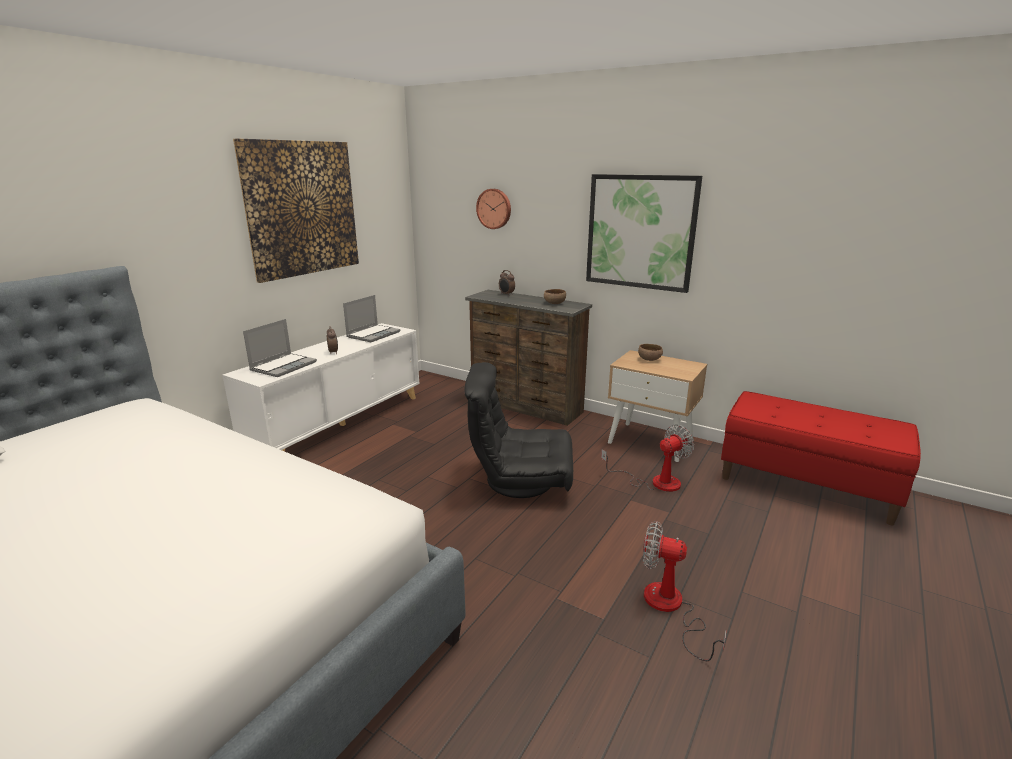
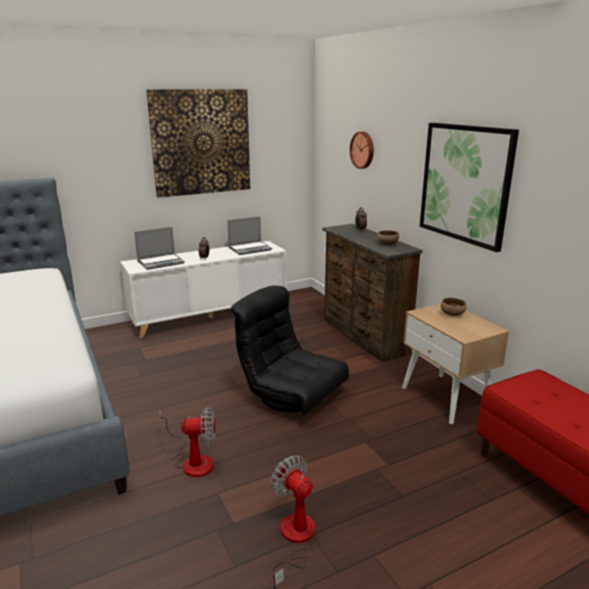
camera: 30 degrees right, 0 degrees up
fan [601,425,694,492] -> fan moved to [159,406,216,477]

